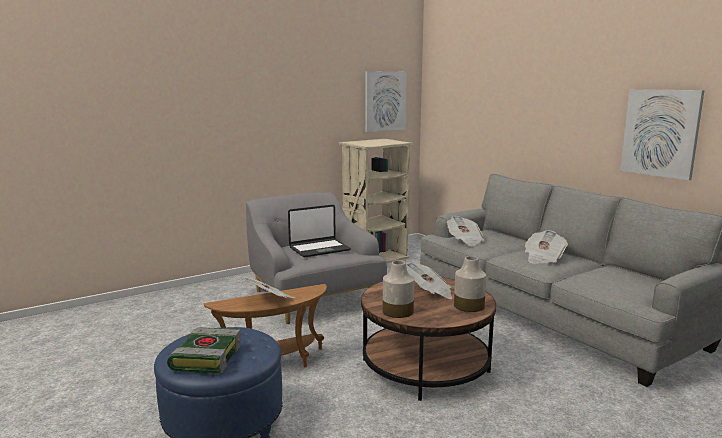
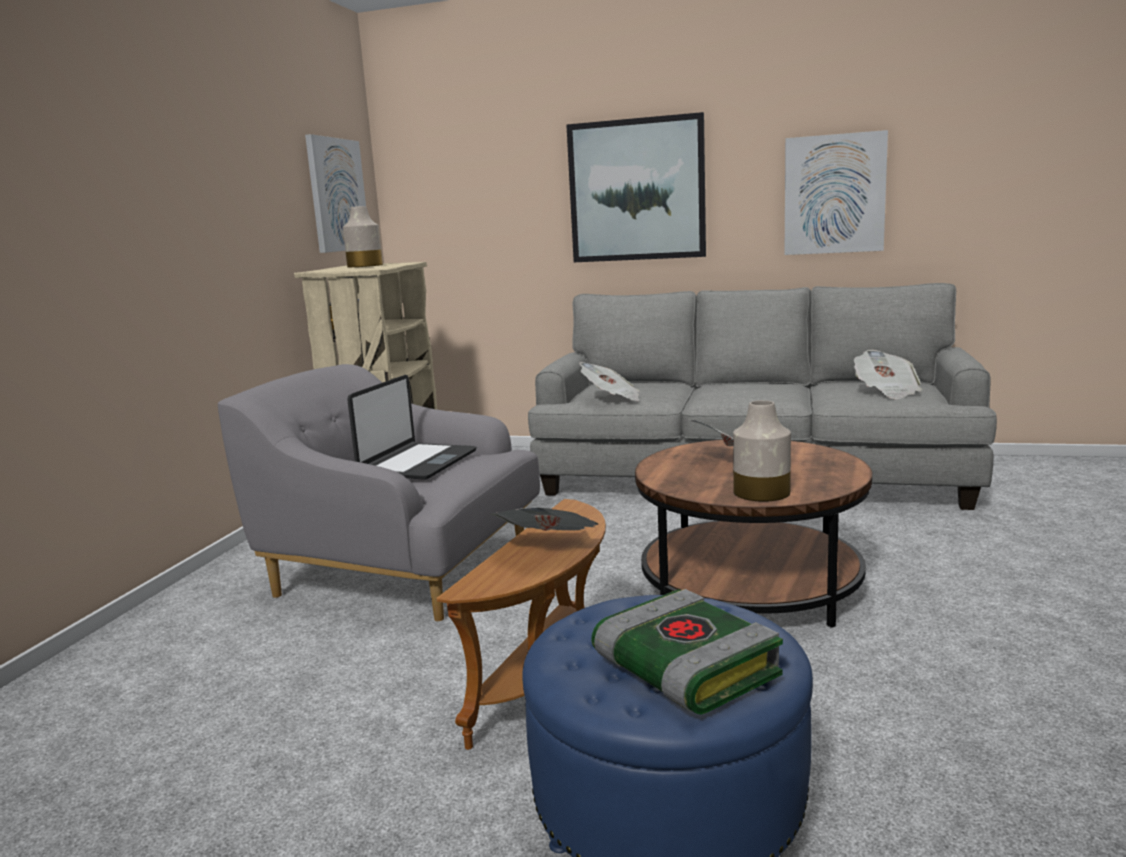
camera: 40 degrees left, 0 degrees up
beige vase [454,256,486,312] -> beige vase moved to [343,206,383,267]
newspaper [524,230,568,264] -> newspaper moved to [854,350,922,399]
none -> picture [566,112,706,262]

